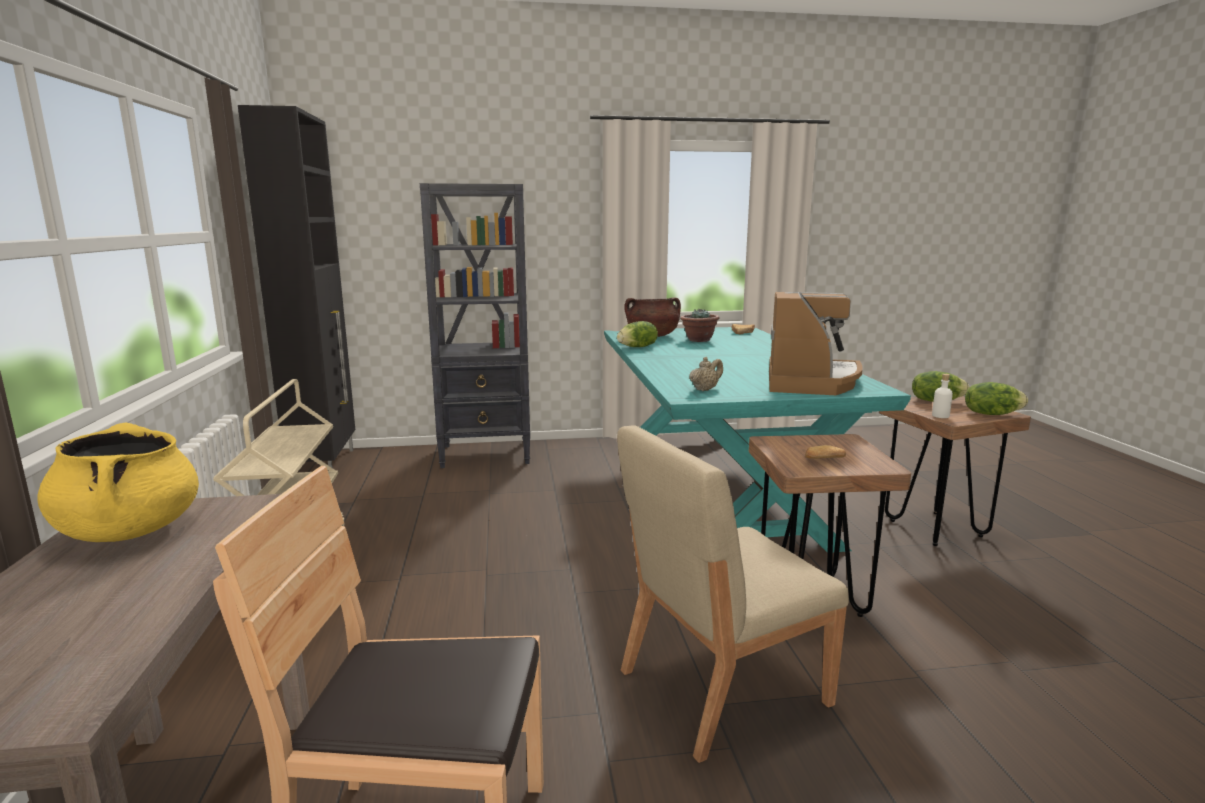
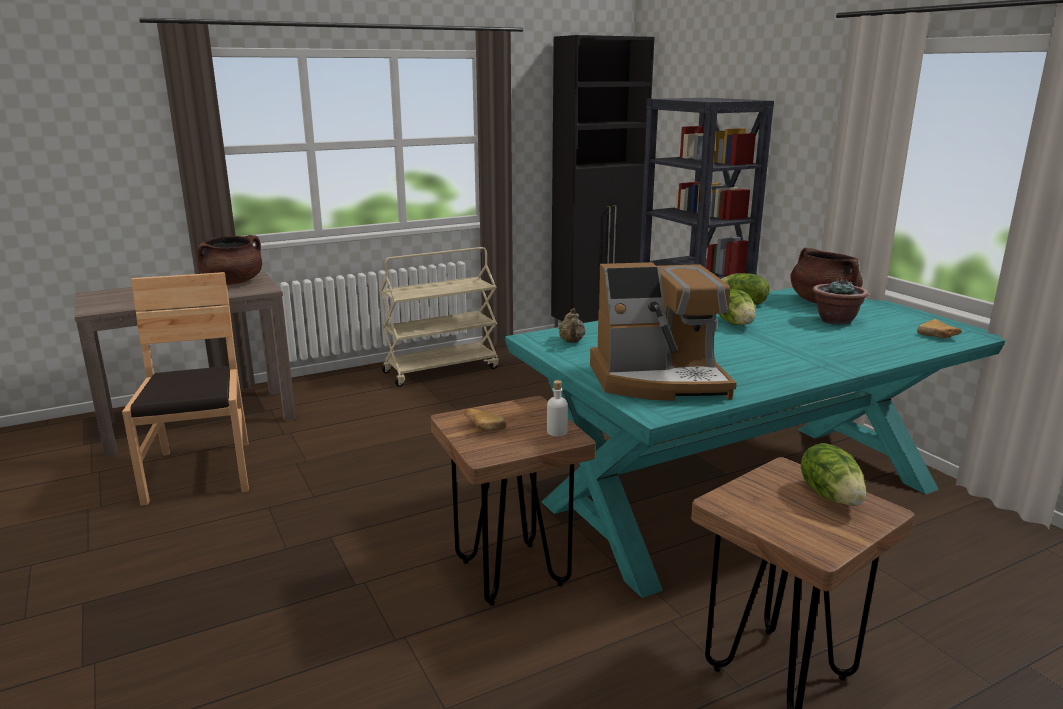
camera: 70 degrees right, 5 degrees up
yellow cooking pot [37,422,199,542] -> brown cooking pot [197,235,262,285]
beige chair [617,425,849,763] -> none
beige teapot [689,357,723,391] -> beige teapot turned 60 degrees clockwise [558,308,586,343]
white bottle [932,374,953,418] -> white bottle moved to [547,380,568,436]
lettuce [965,382,1028,415] -> lettuce moved to [719,289,756,325]

